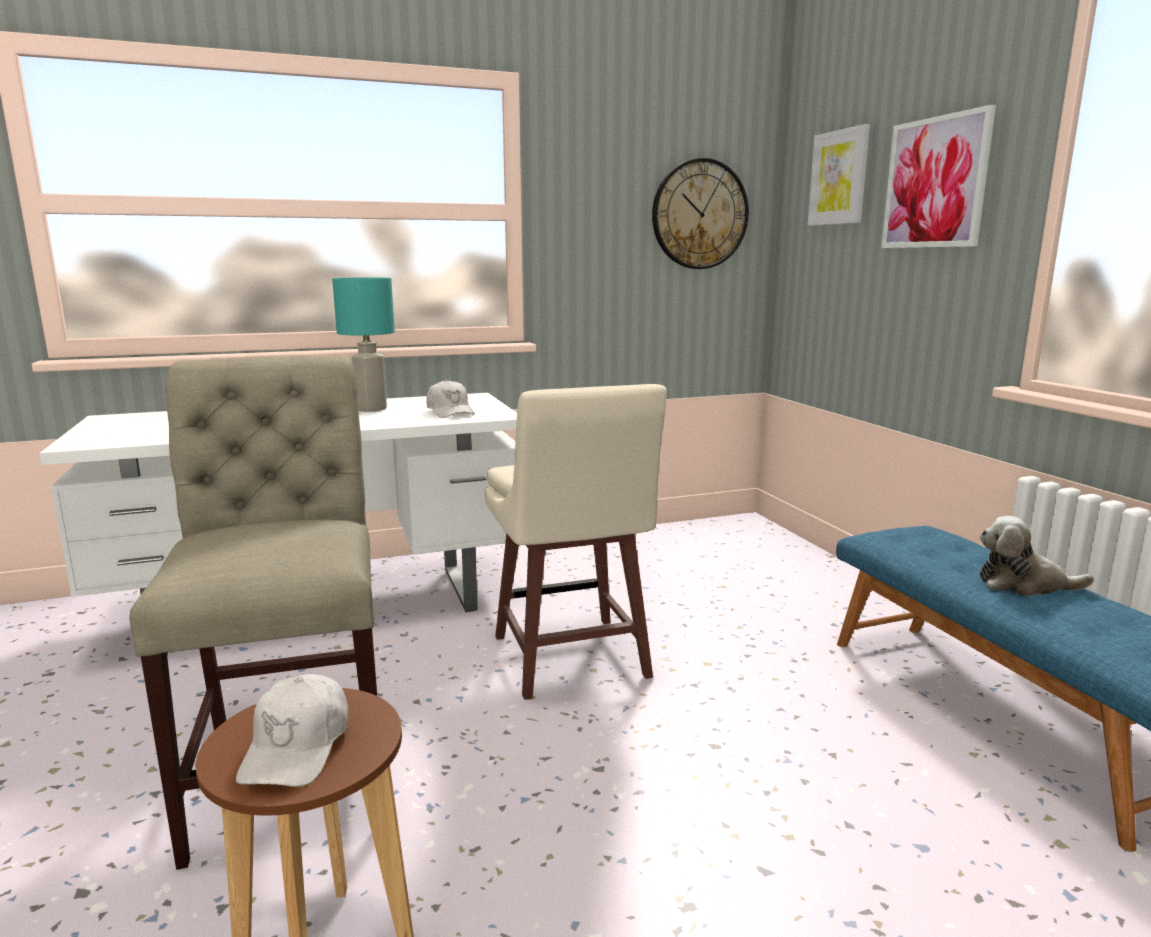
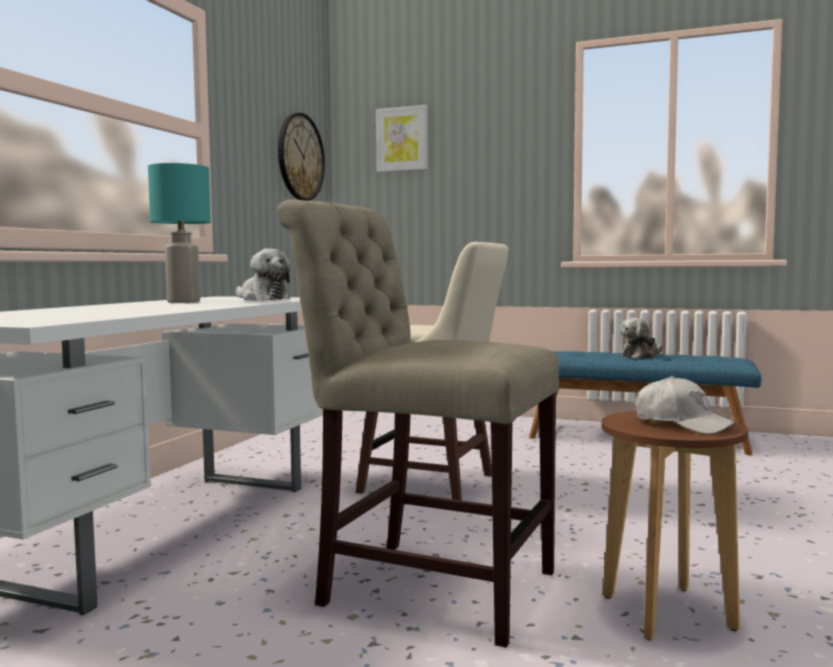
camera: 50 degrees left, 10 degrees down
white cap [426,380,475,418] -> plush toy [236,248,291,300]
picture [881,105,996,248] -> none

